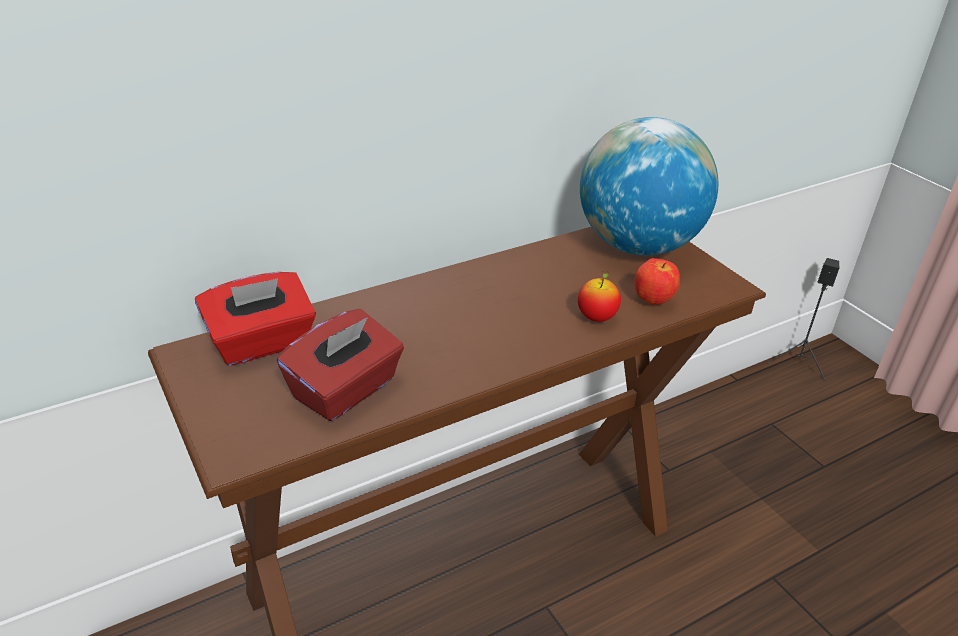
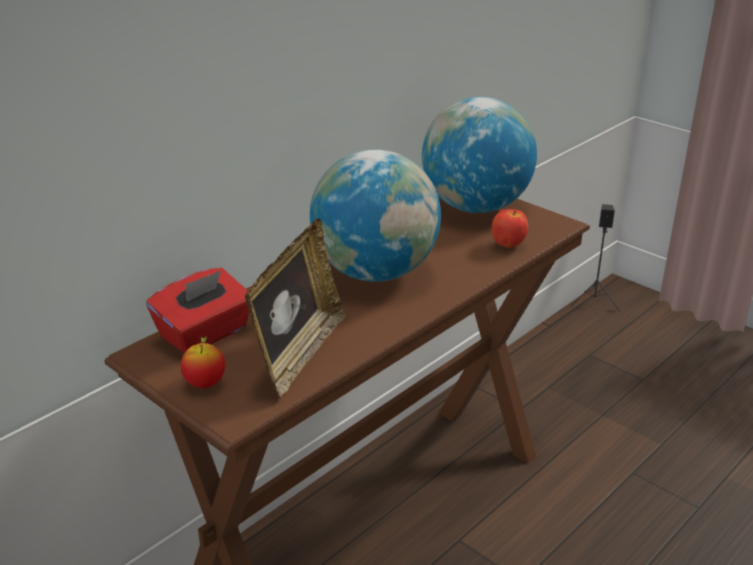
camera: 15 degrees left, 5 degrees down
red tissue box [277,309,404,421] -> picture frame [245,218,347,397]
apple [578,272,621,322] -> apple moved to [181,337,225,388]
none -> globe [310,149,441,282]

